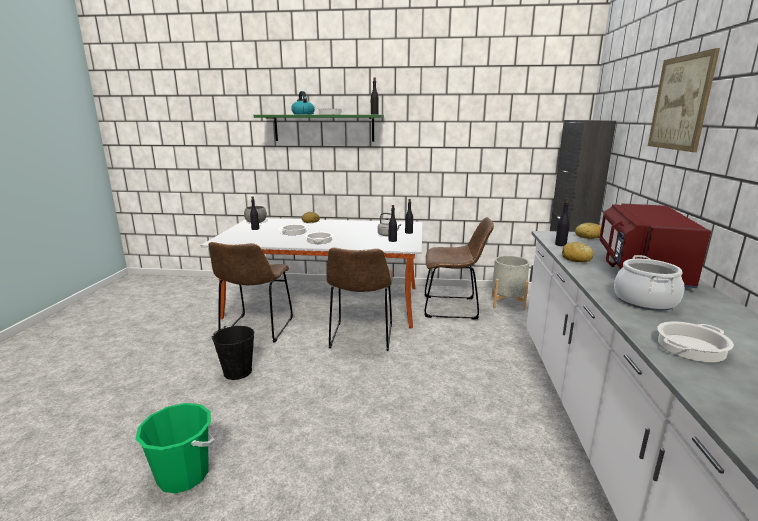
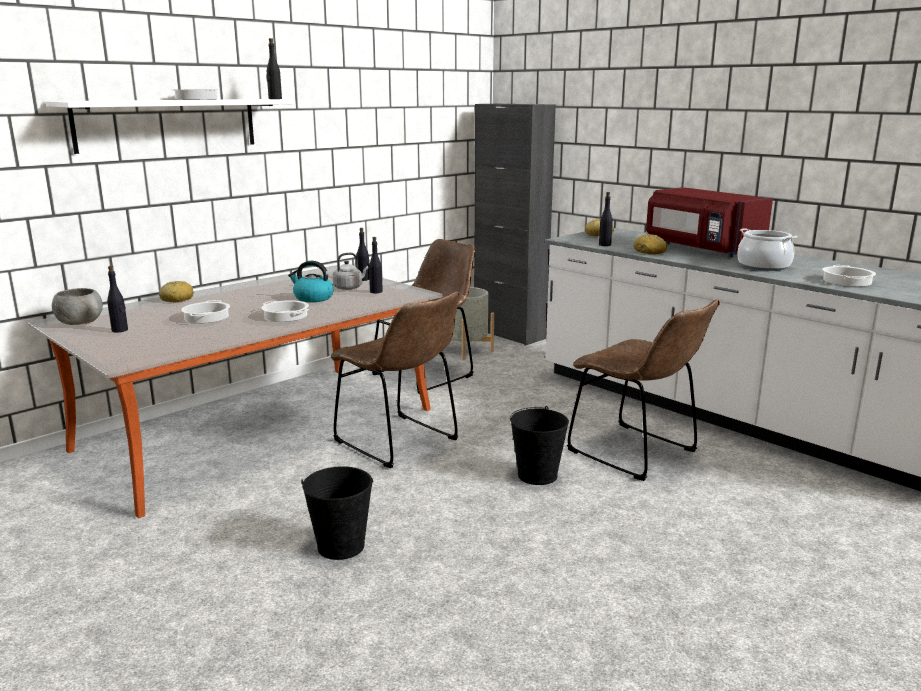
camera: 50 degrees left, 0 degrees up
green bucket [135,403,215,494] -> none
brown chair [208,242,293,343] -> brown chair moved to [567,299,720,481]
green shelf [254,115,384,142] -> white shelf [46,99,293,154]
kettle [291,91,315,115] -> kettle moved to [288,261,334,302]
picture [648,48,720,152] -> none
none -> black bucket [510,406,569,485]

